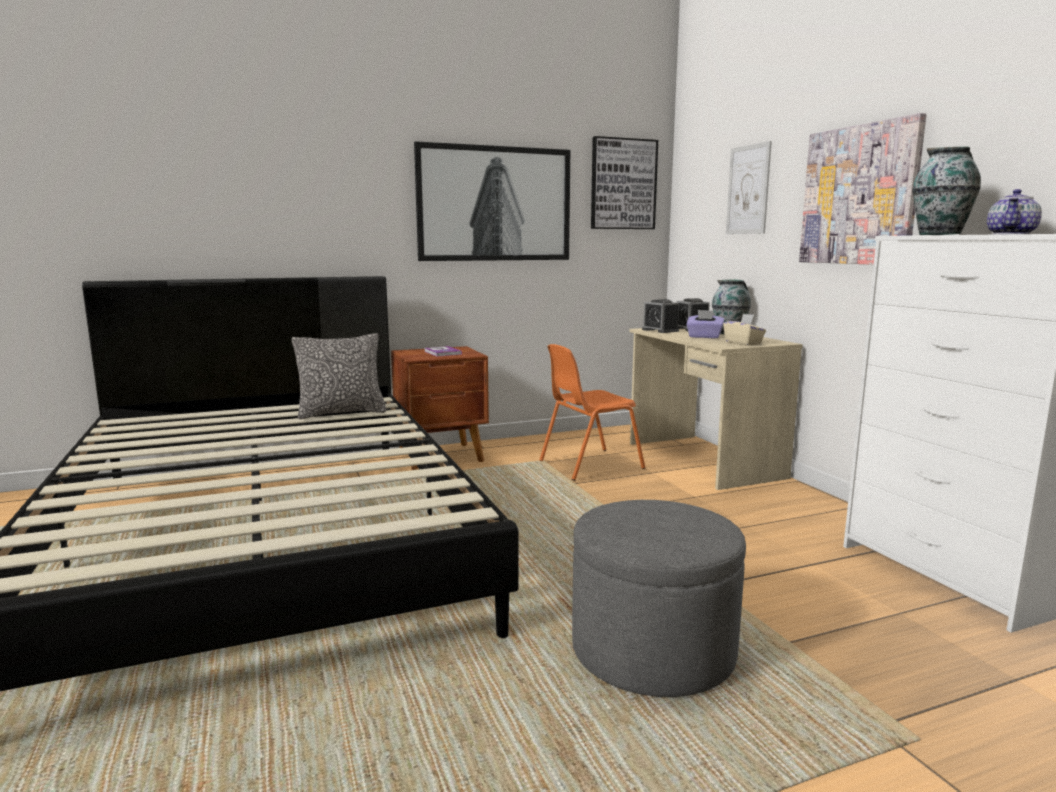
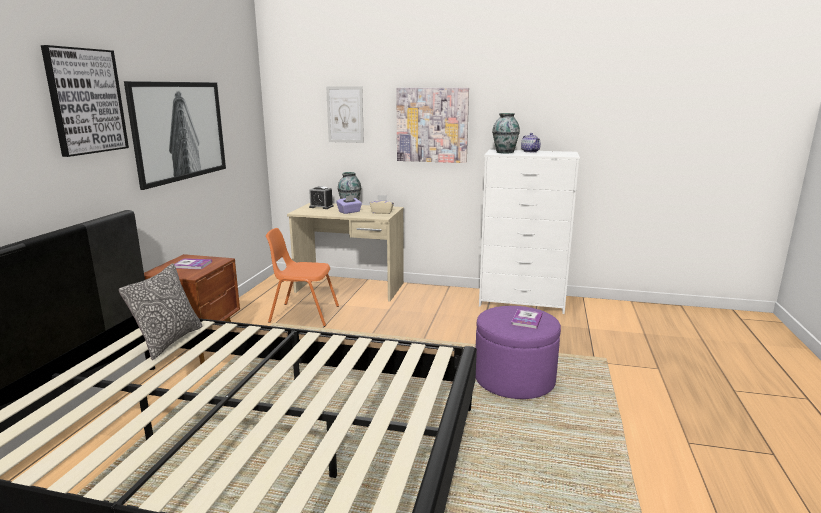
camera: 55 degrees left, 5 degrees up
orange chair [539,344,645,481] -> orange chair turned 90 degrees clockwise [266,228,339,327]
grey ottoman [572,500,746,697] -> purple ottoman [476,306,561,399]
picture [591,136,658,229] -> picture moved to [41,45,129,157]
alarm clock [642,299,679,333] -> none
none -> book [512,309,542,329]

